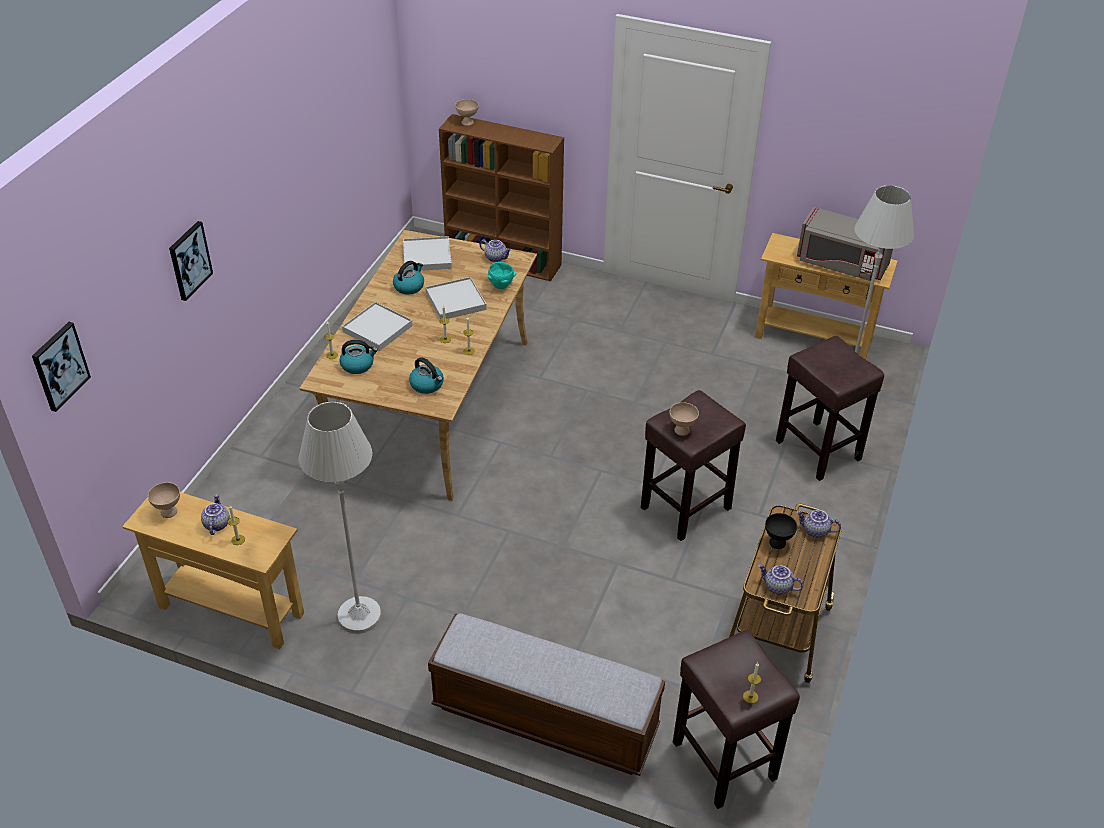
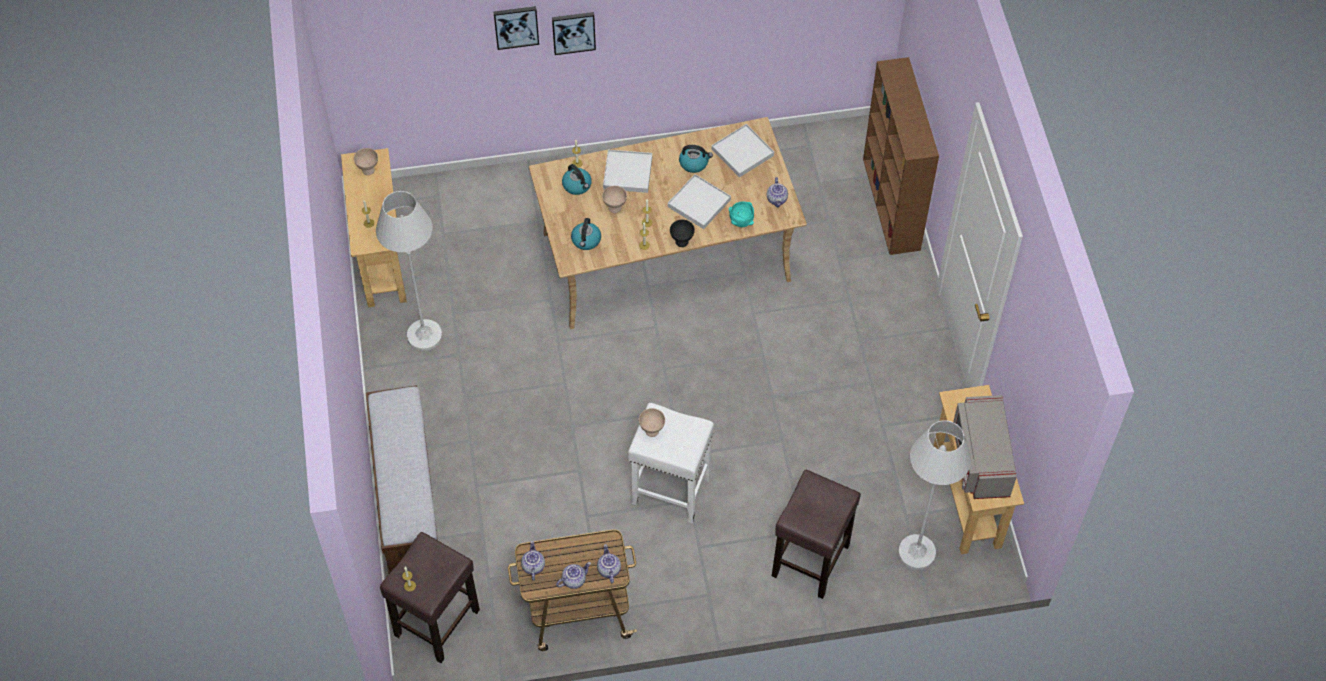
camera: 60 degrees right, 15 degrees up
picture [32,322,91,412] -> picture moved to [552,12,596,55]
teapot [201,494,230,535] -> teapot moved to [556,562,591,589]
beige bowl [455,99,479,126] -> beige bowl moved to [602,186,627,213]
brown stool [641,390,746,541] -> white stool [628,403,714,524]
black bowl [765,513,797,549] -> black bowl moved to [670,220,695,247]

